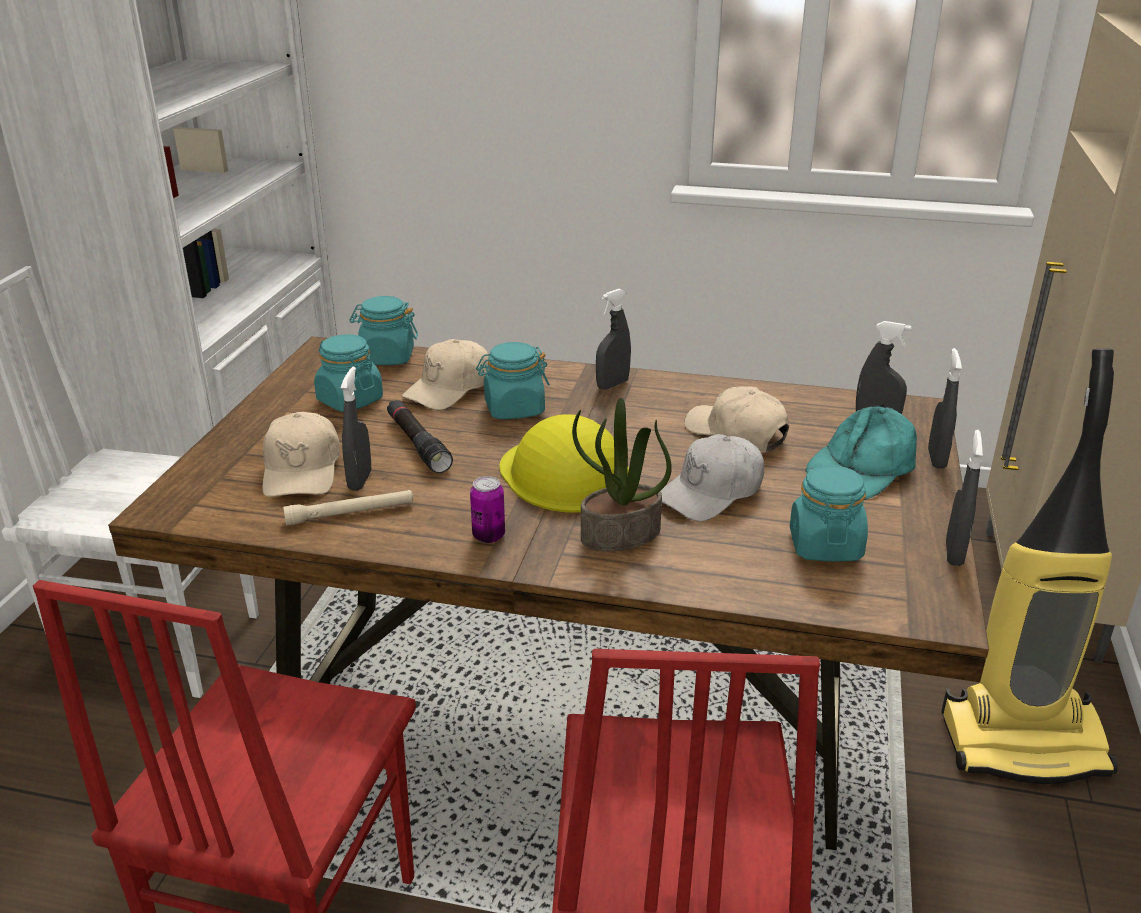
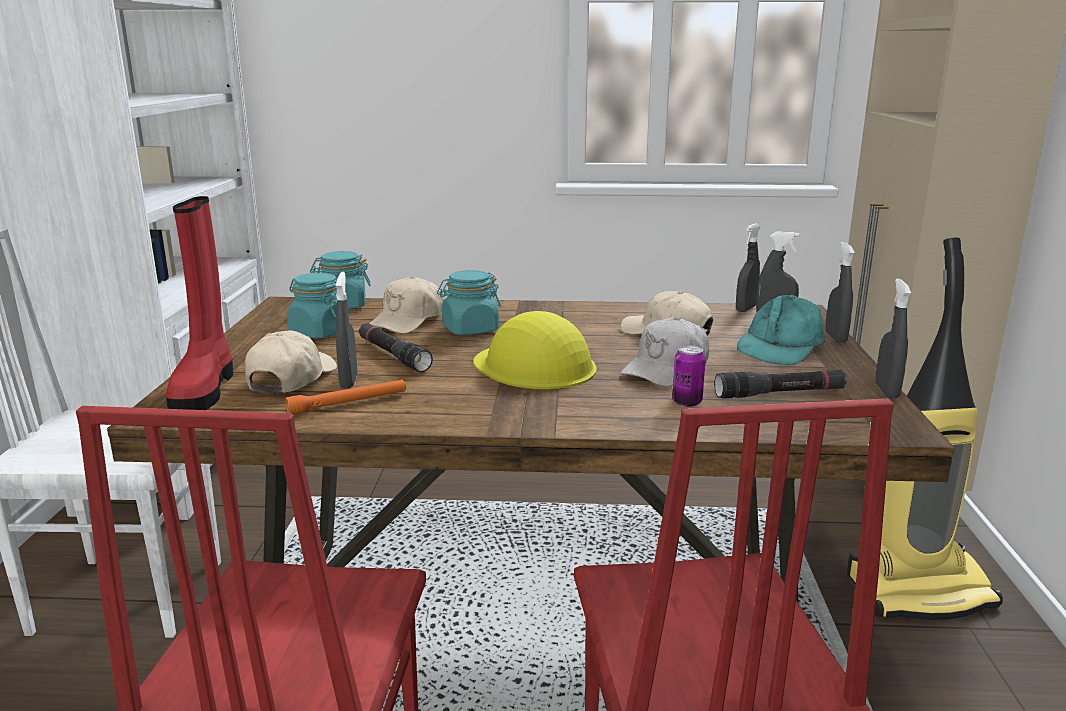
camera: 10 degrees left, 10 degrees down
beige cap [263,412,340,497] -> beige cap turned 150 degrees counterclockwise [245,330,337,393]
beige flashlight [283,490,413,526] -> orange flashlight [285,380,406,415]
can [470,476,505,543] -> can moved to [672,345,706,407]
potted plant [572,398,672,551] -> none
grey spray bottle [596,289,631,390] -> grey spray bottle moved to [736,224,760,312]
turquoise jar [790,465,868,562] -> black flashlight [714,370,847,398]
none -> red boot [166,196,233,410]

